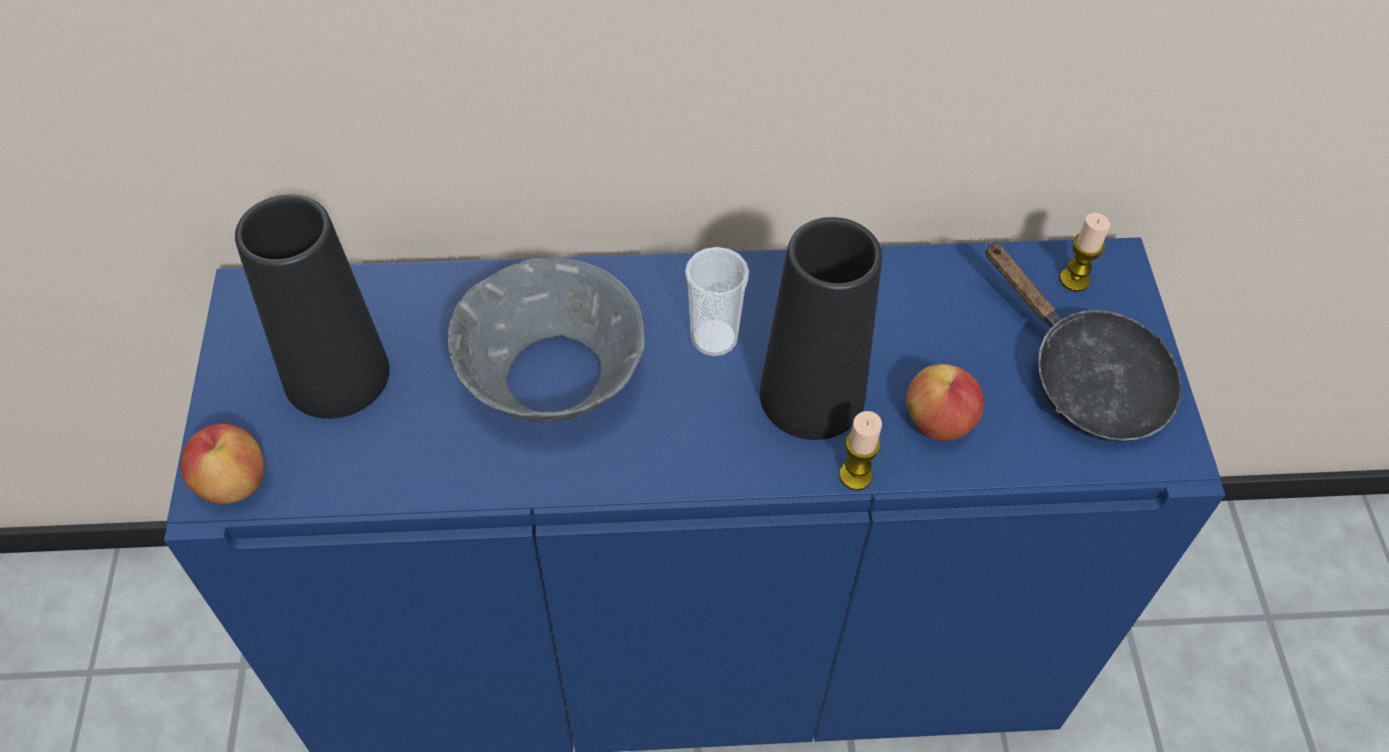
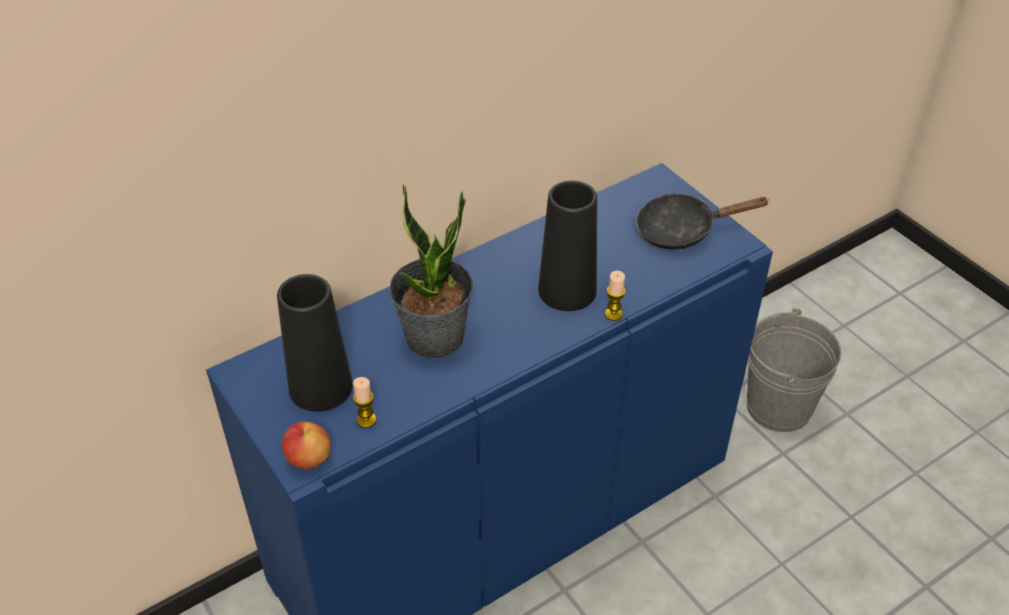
camera: 30 degrees left, 10 degrees down
grey bowl [448,257,645,422] -> potted plant [390,185,473,359]
cup [685,247,750,357] -> none
apple [906,364,984,441] -> none
black frying pan [985,242,1182,442] -> black frying pan turned 150 degrees clockwise [636,194,770,249]
candle [1060,213,1110,292] -> candle moved to [353,377,376,428]
none -> grey bucket [746,308,842,432]

